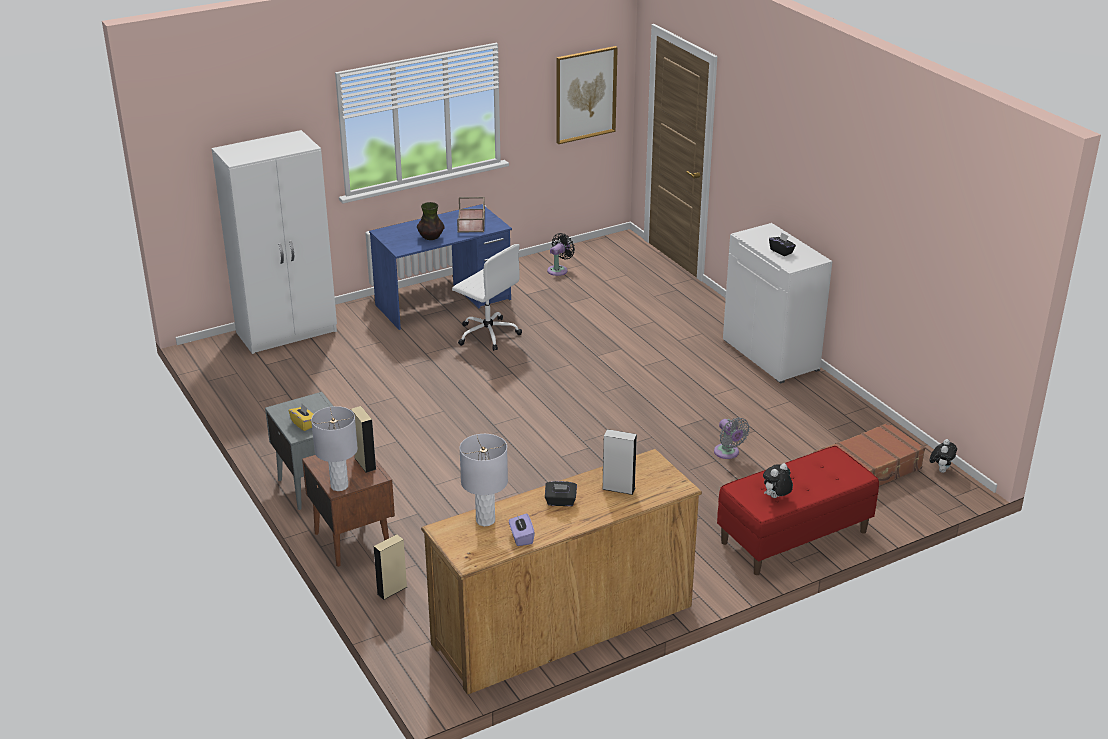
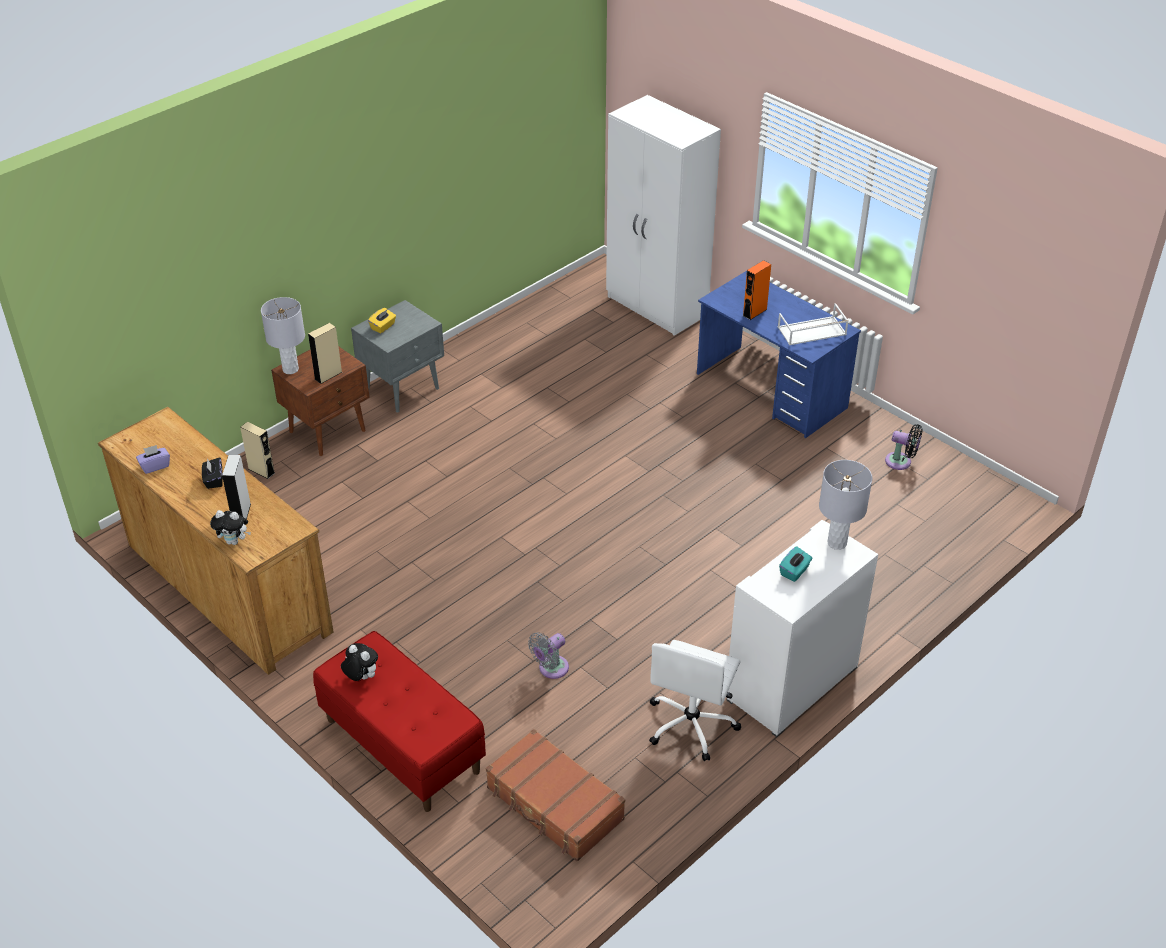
camera: 75 degrees right, 10 degrees up
vase [417,202,445,240] -> orange speaker [743,260,771,320]
white office chair [452,244,522,351] -> white office chair moved to [649,640,741,761]
brown tray [457,197,485,233] -> white tray [777,303,849,345]
grey table lamp [460,434,508,526] -> grey table lamp moved to [819,460,872,550]
picture [557,46,618,144] -> none
black tissue box [769,233,796,256] -> turquoise tissue box [779,546,813,582]
plush toy [930,439,957,473] -> plush toy moved to [210,510,251,545]

